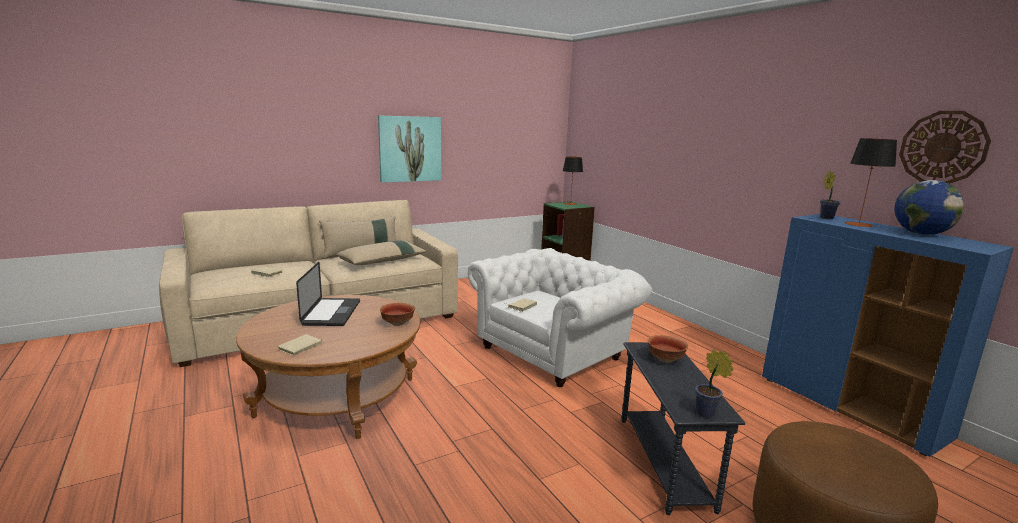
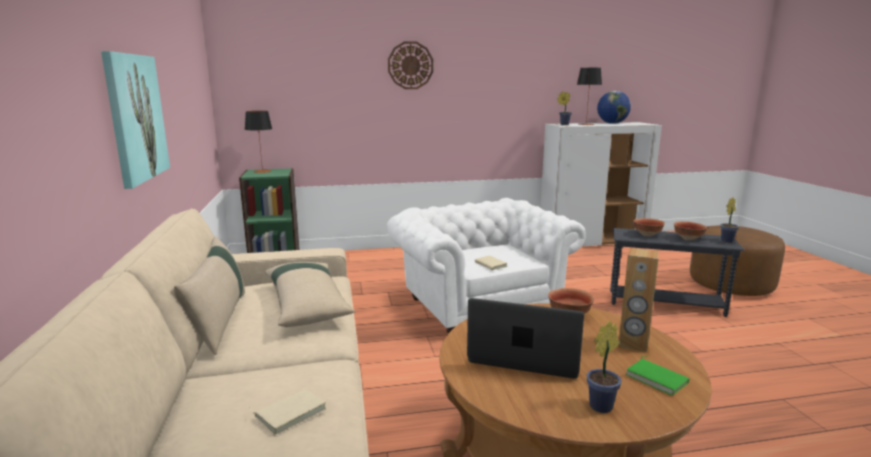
camera: 70 degrees left, 0 degrees up
beige book [278,334,327,356] -> green book [625,356,690,396]
blue cabinet [762,214,1014,457] -> white cabinet [540,122,662,246]
wall clock [899,111,991,184] -> wall clock moved to [388,41,433,89]
none -> potted plant [587,321,622,413]
none -> brown speaker [618,248,659,352]
none -> bowl [674,221,707,240]

